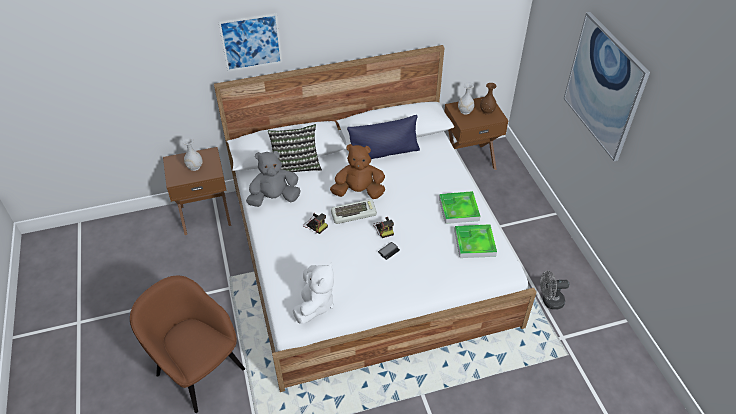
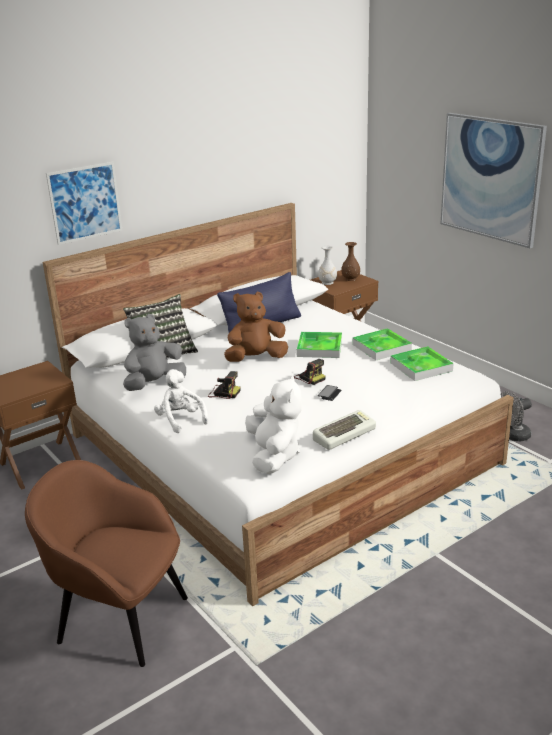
camera: 20 degrees left, 20 degrees down
white vase [182,137,203,171] -> none
keyboard [331,199,377,224] -> keyboard moved to [313,410,376,450]
none -> white plush toy [154,369,208,433]
none -> tray [296,332,342,358]

